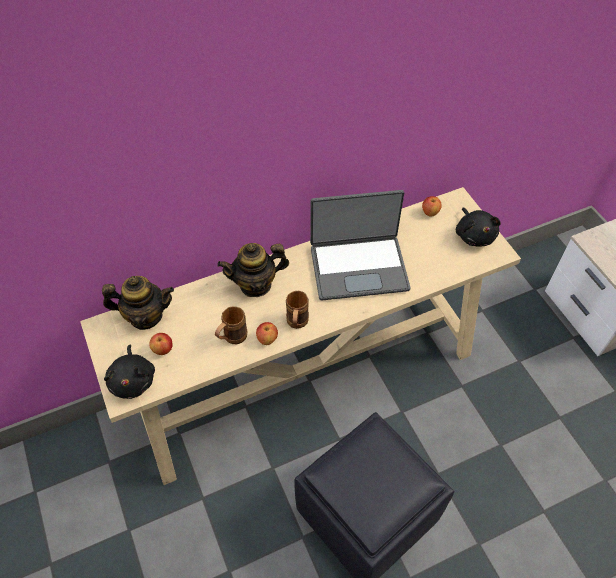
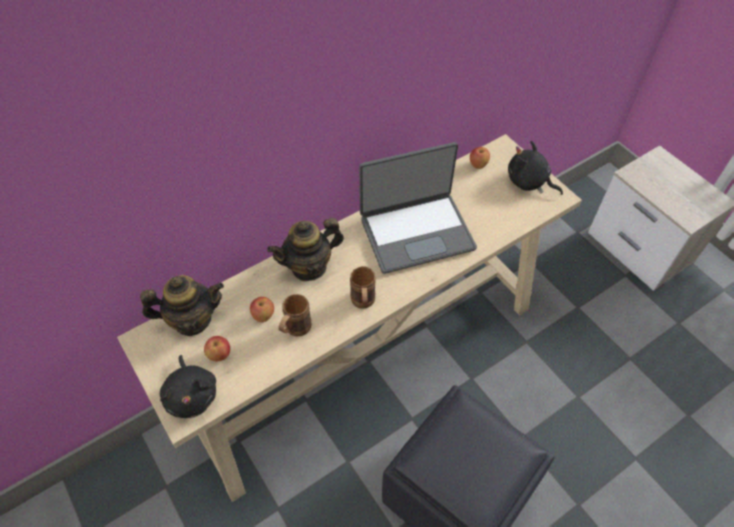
camera: 10 degrees left, 0 degrees up
apple [256,322,278,345] -> apple moved to [250,297,274,322]
black plush toy [456,207,501,247] -> black plush toy turned 150 degrees clockwise [508,141,563,195]

